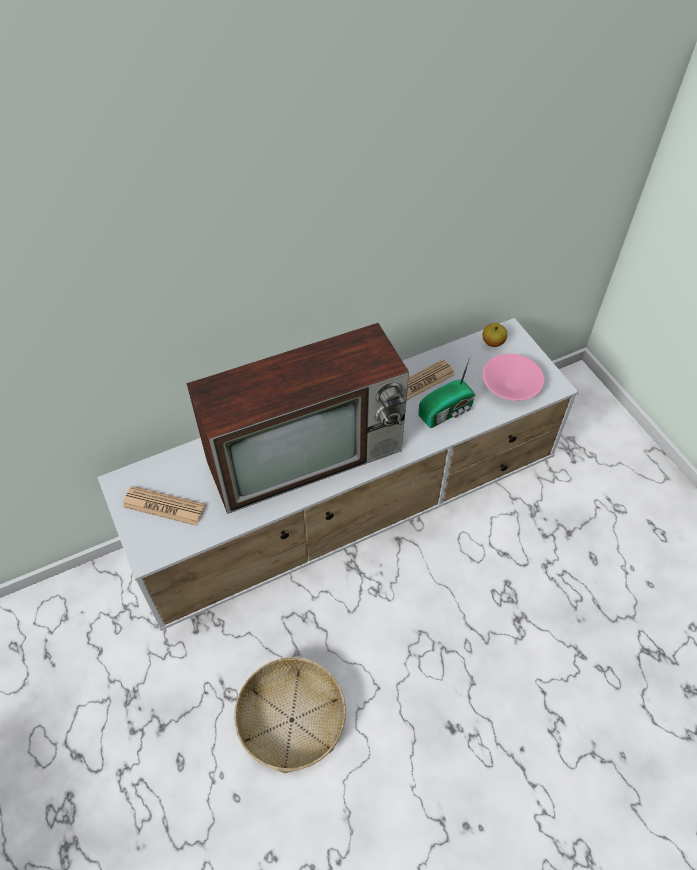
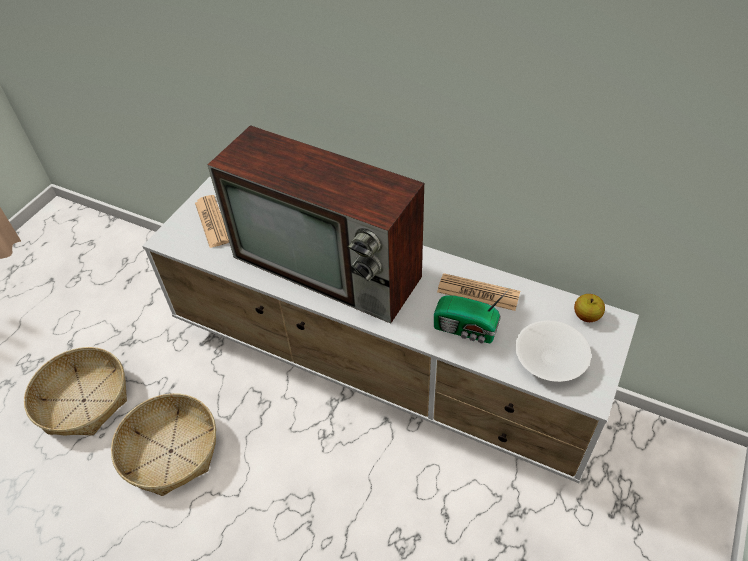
camera: 55 degrees right, 5 degrees down
pink bowl [482,354,544,401] -> white bowl [515,320,591,382]
none -> basket [24,347,127,436]

